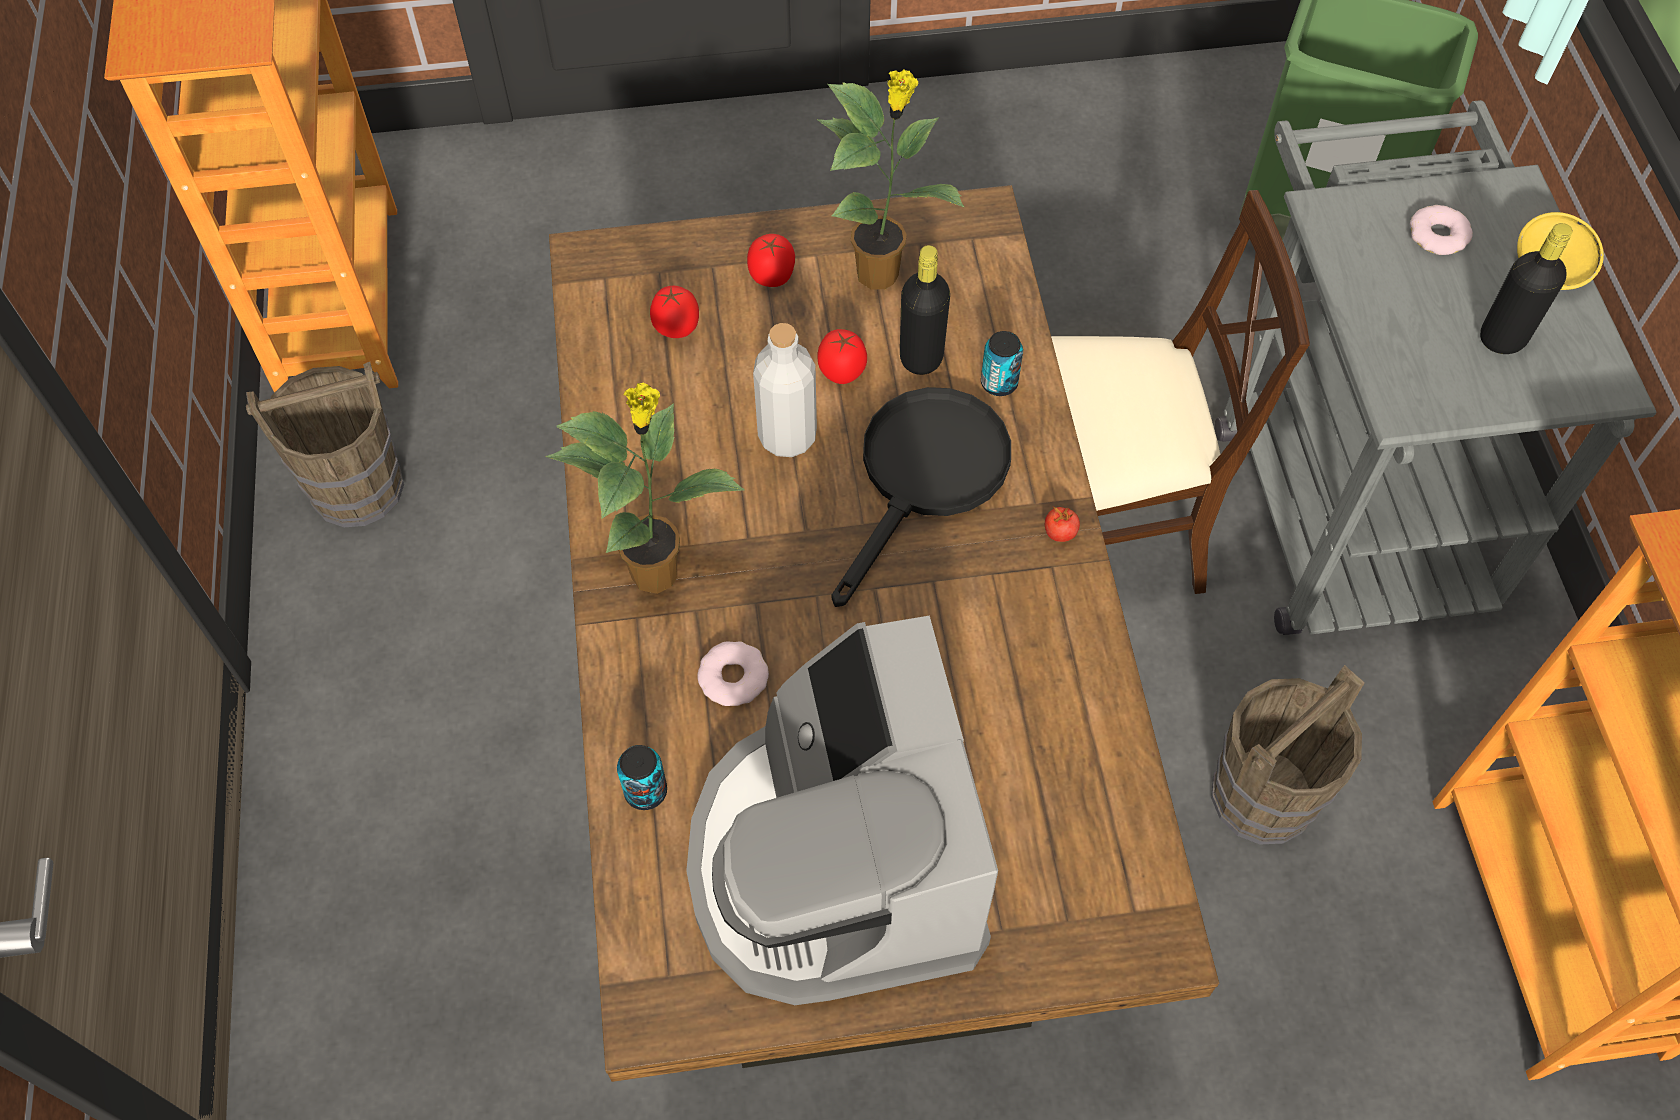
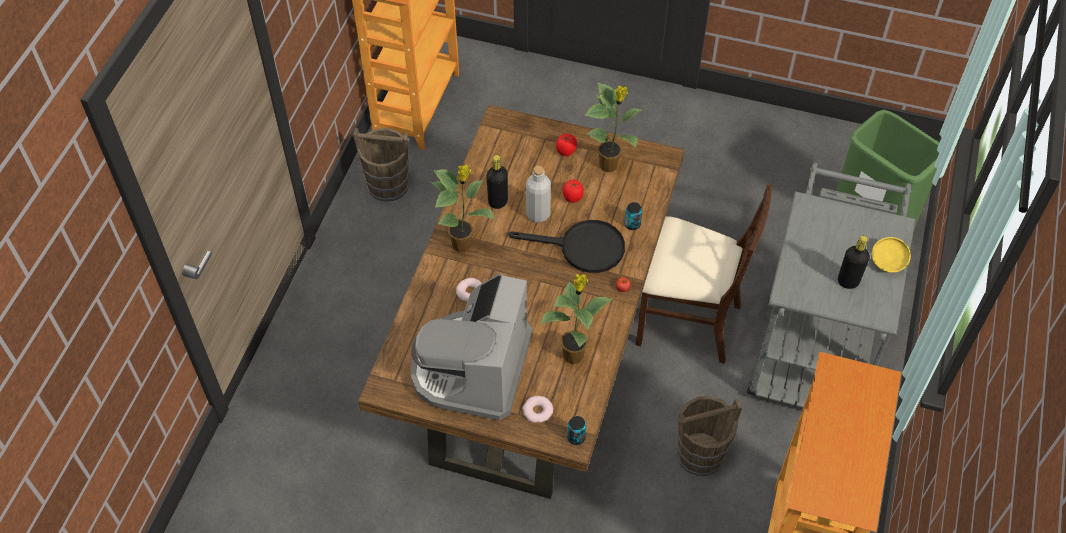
camera: 25 degrees right, 5 degrees down
can [617,745,667,810] -> can moved to [567,416,586,445]
tomato [650,286,699,338] -> none
black frying pan [831,387,1011,607] -> black frying pan turned 45 degrees clockwise [508,220,625,273]
black bottle [900,245,950,375] -> black bottle moved to [486,155,508,209]
donut [1410,205,1473,255] -> donut moved to [522,396,553,423]
none -> potted plant [540,274,613,364]

